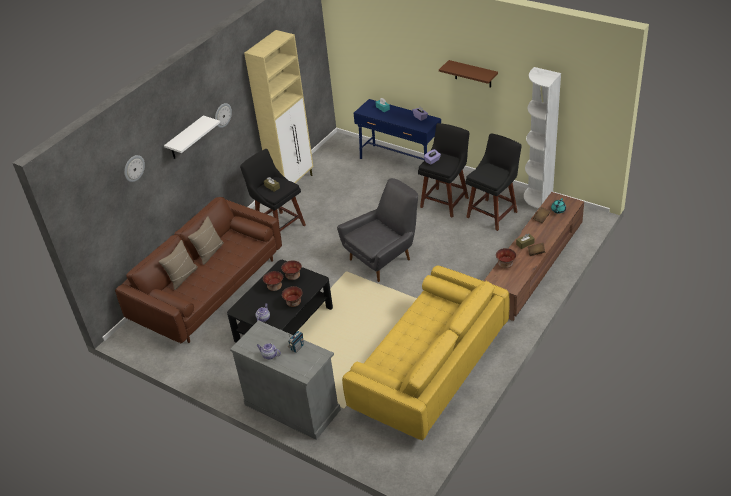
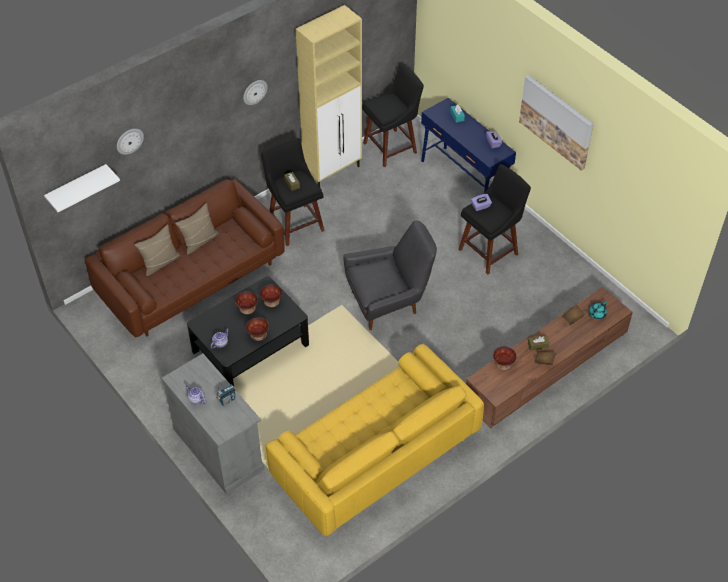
camera: 15 degrees right, 10 degrees up
white shelf [164,116,220,159] -> white shelf moved to [44,164,120,212]
brown shelf [439,60,498,88] -> picture [519,75,593,171]
black stool [466,133,522,231] -> black stool moved to [362,64,424,167]
white bookcase [524,67,561,209] -> none

